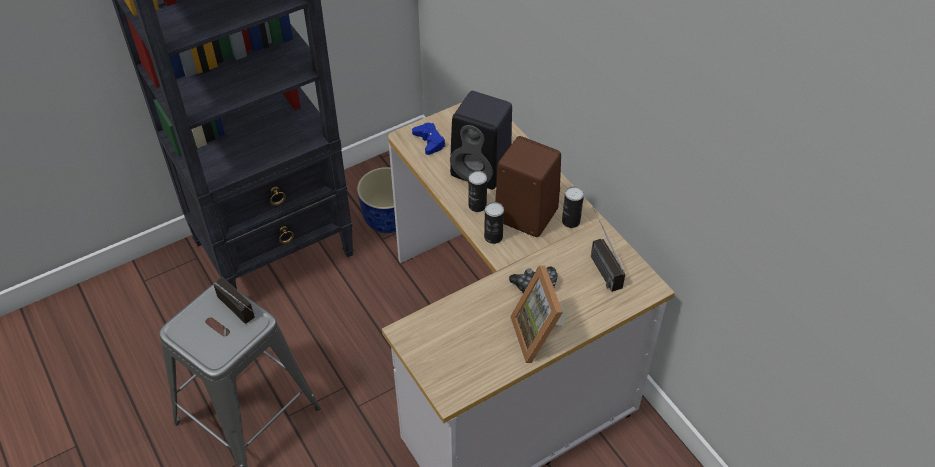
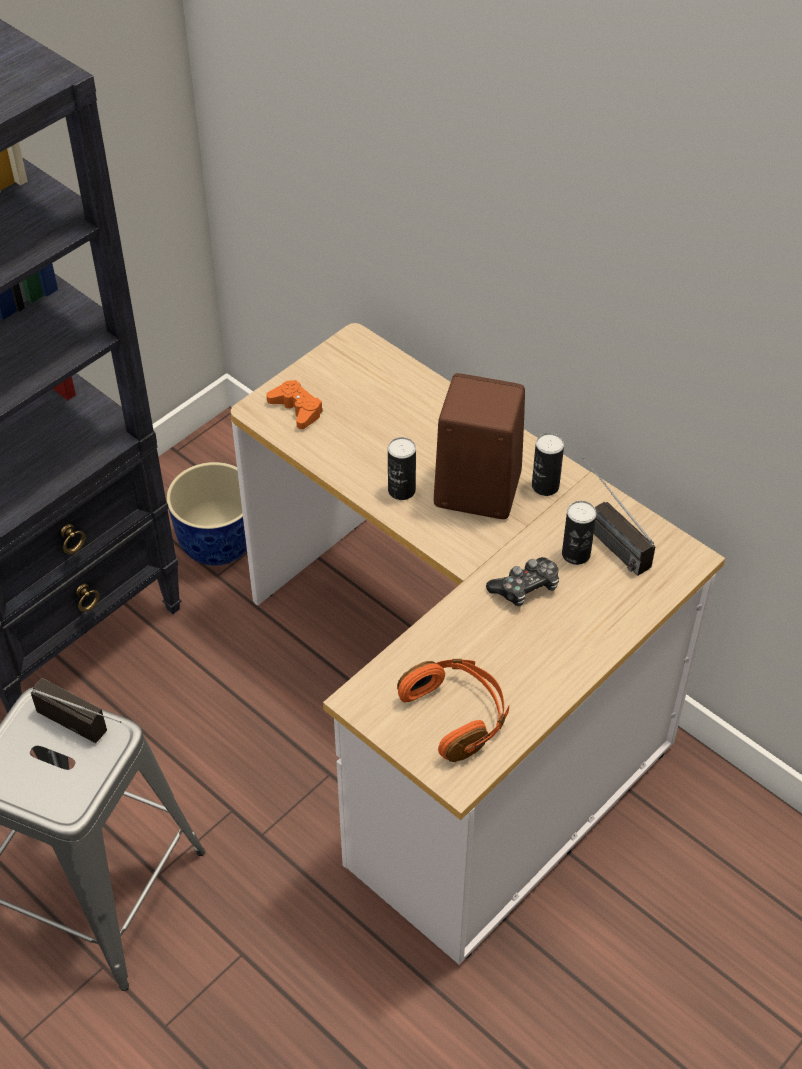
camera: 15 degrees left, 0 degrees up
blue game controller [412,123,445,155] -> orange game controller [266,380,323,429]
black speaker [450,91,512,190] -> none
can [484,202,504,244] -> can moved to [562,501,597,565]
picture frame [510,265,566,363] -> none
none -> orange headphones [397,659,509,762]

